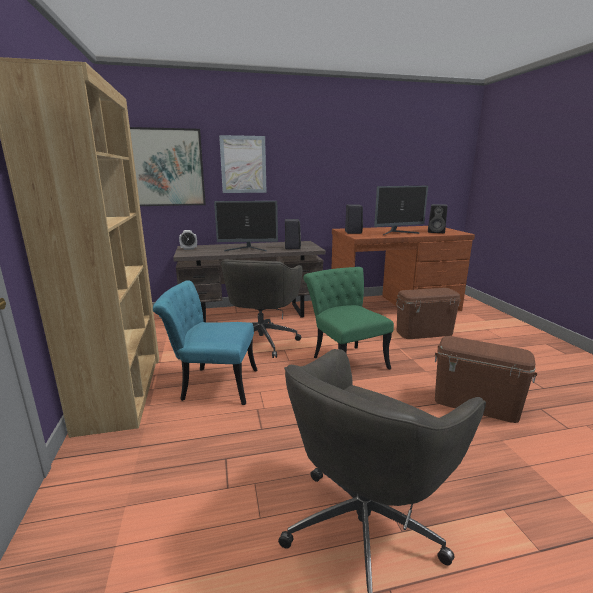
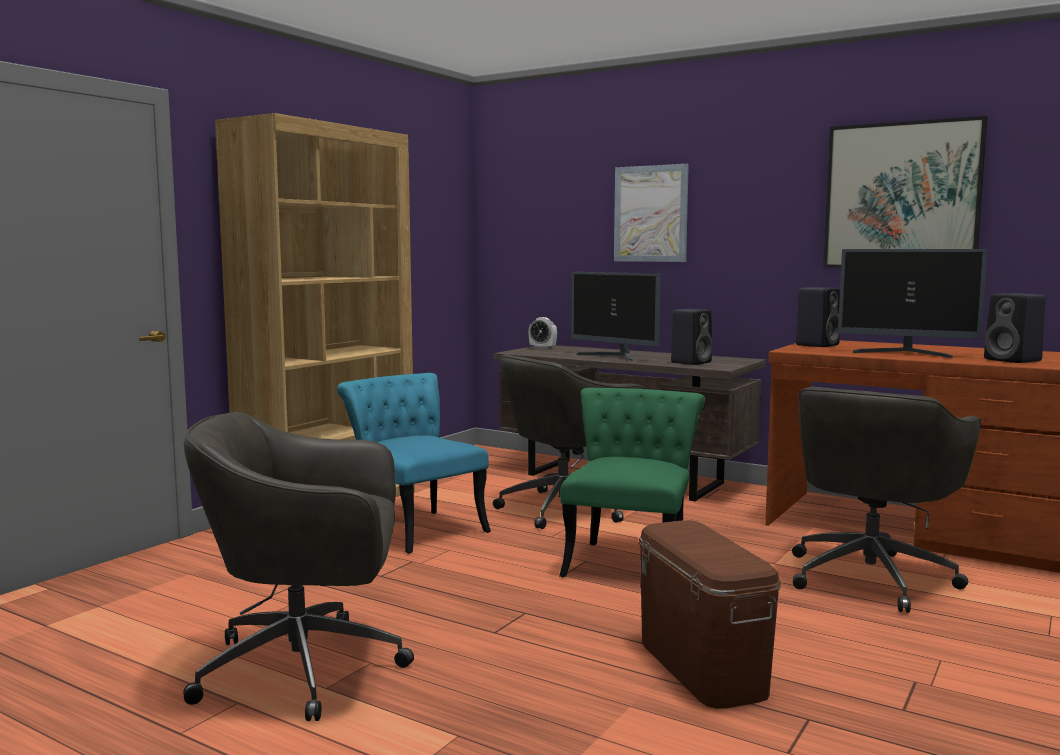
camera: 45 degrees right, 10 degrees down
picture [130,127,206,206] -> picture moved to [823,116,988,268]
brown storage box [396,288,461,339] -> grey office chair [792,387,981,613]

